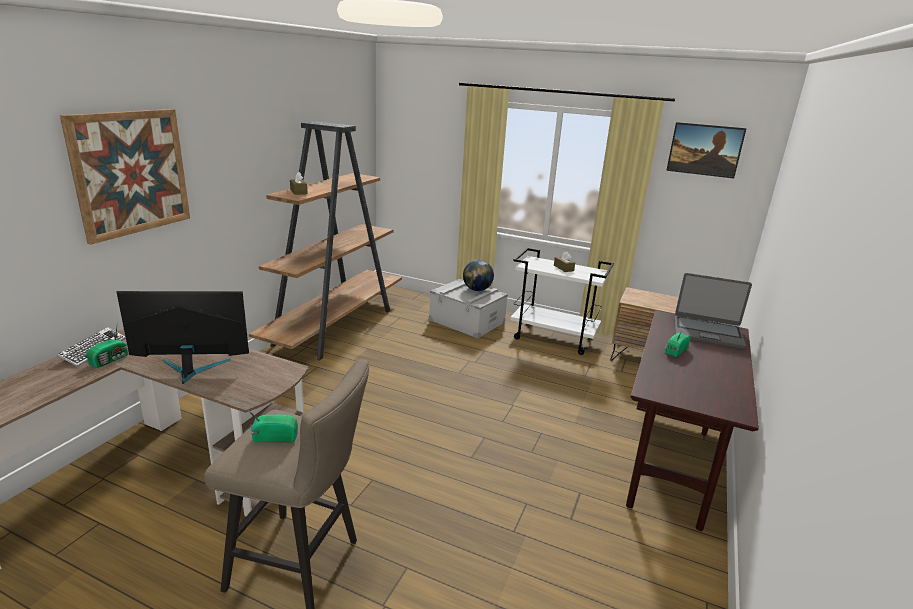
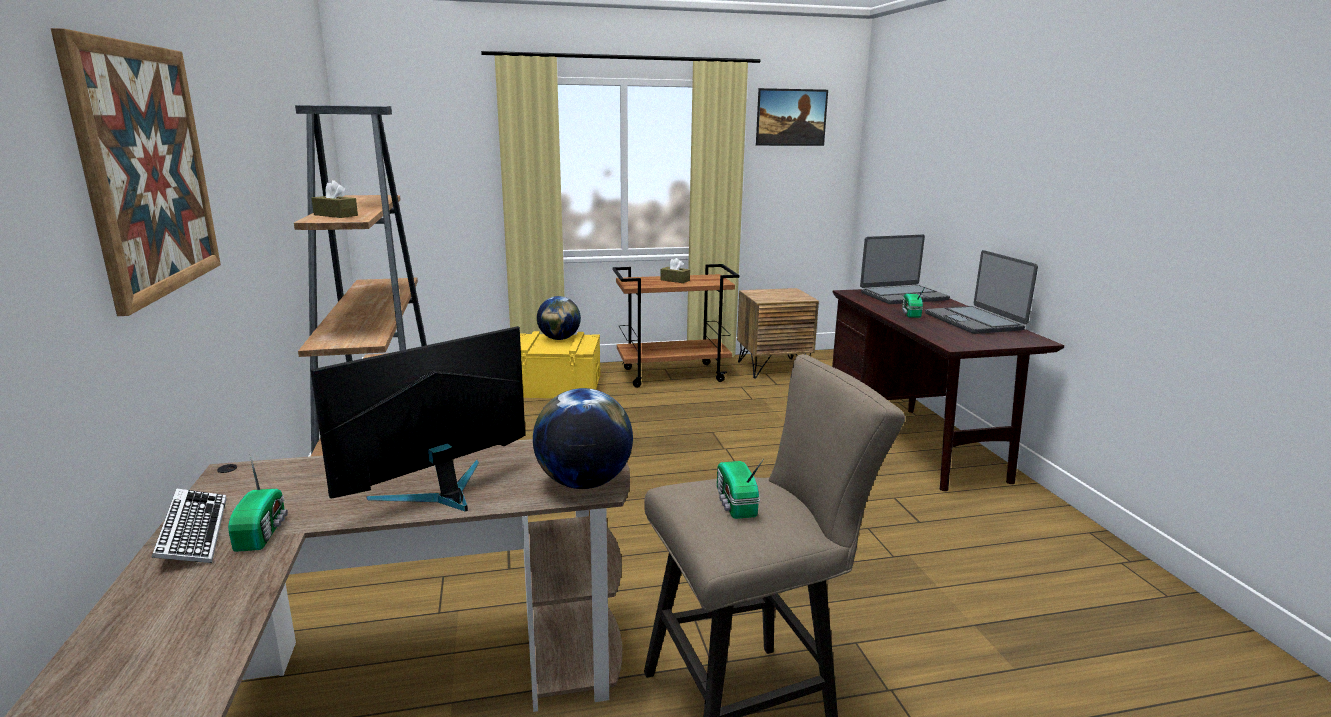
camera: 35 degrees left, 5 degrees down
radio [245,407,298,442] -> radio turned 60 degrees counterclockwise [717,459,764,519]
grey storage box [429,279,508,339] -> yellow storage box [520,331,600,398]
white cart [510,248,614,355] -> brown cart [612,264,739,387]
none -> globe [533,388,633,489]
none -> laptop [925,250,1038,334]

